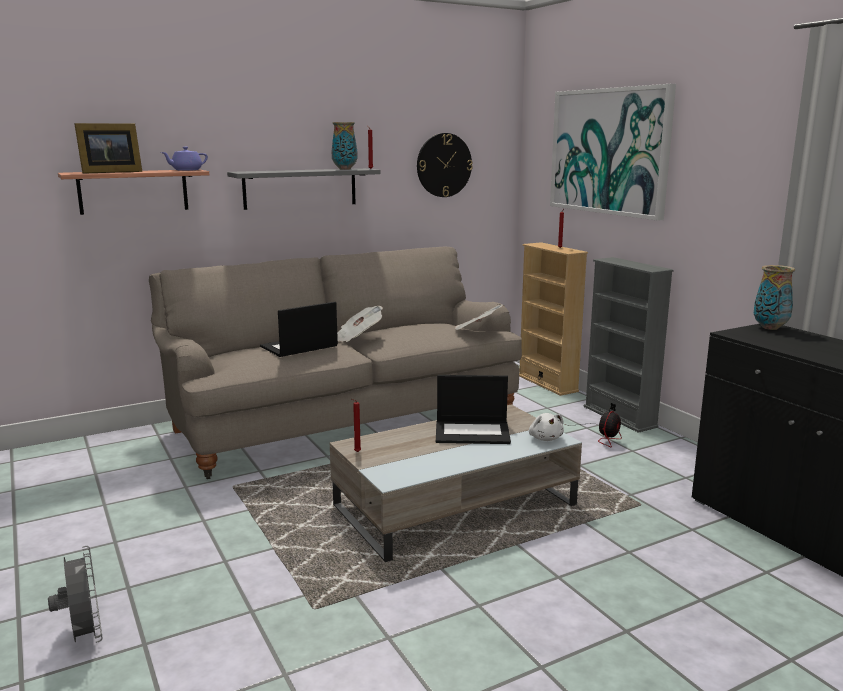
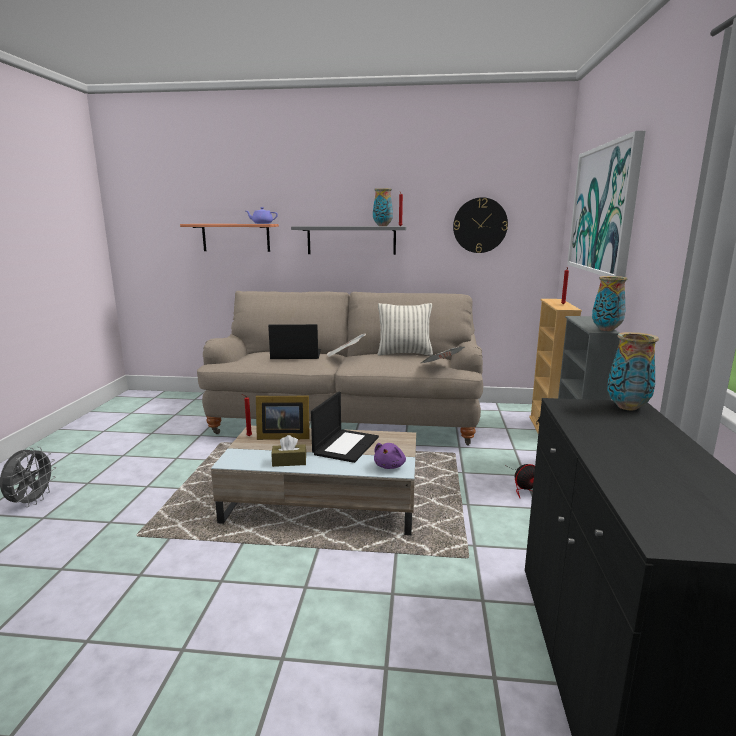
camera: 35 degrees right, 0 degrees up
picture frame [74,123,142,174] -> picture frame moved to [256,396,310,440]
laptop [436,375,511,444] -> laptop turned 105 degrees counterclockwise [311,392,379,463]
white plush toy [529,413,564,441] -> purple plush toy [374,443,406,469]
none -> brown tissue box [271,435,306,467]
none -> pillow [378,303,433,356]
none -> vase [592,276,628,331]

